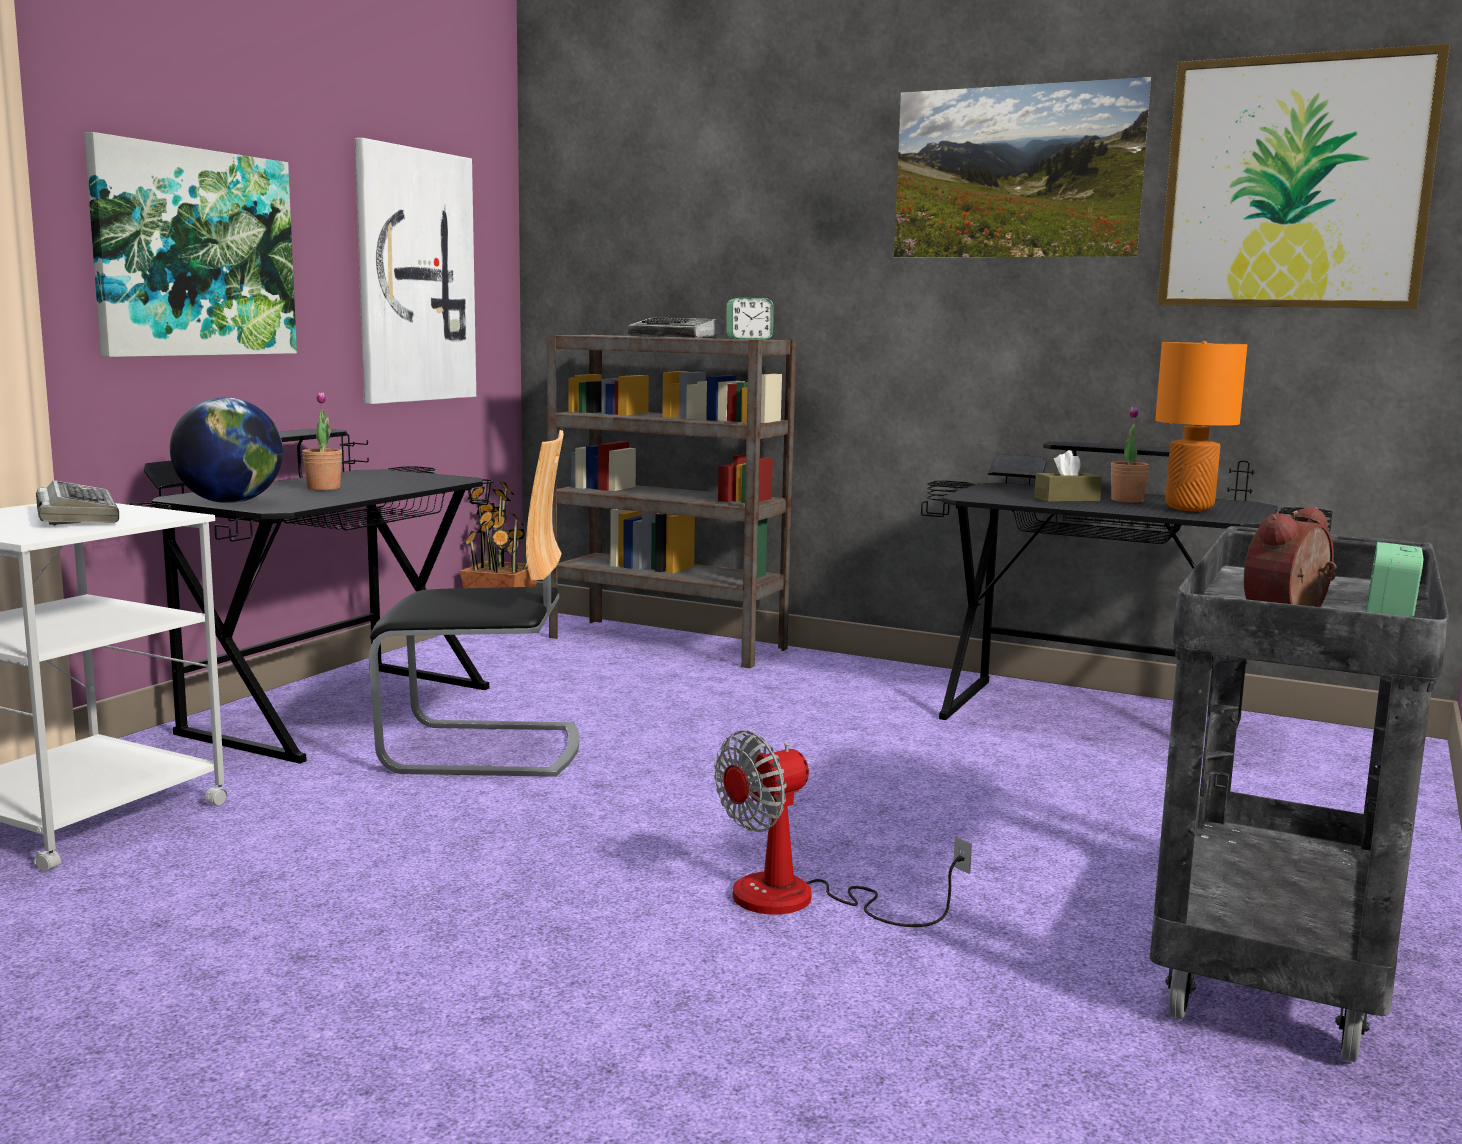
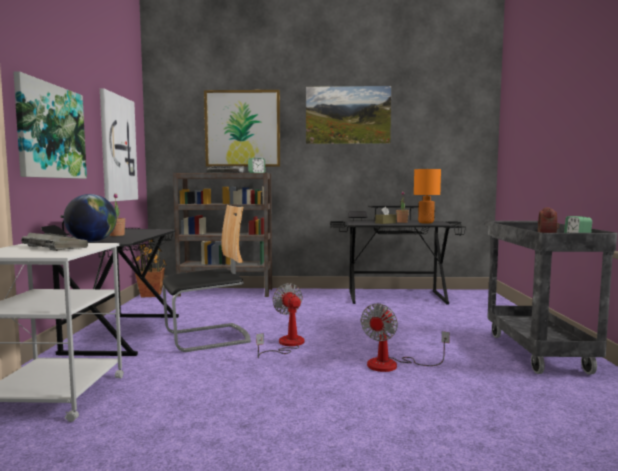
camera: 25 degrees left, 5 degrees down
picture [1157,44,1450,309] -> picture moved to [204,90,280,167]
none -> fan [256,283,304,358]

